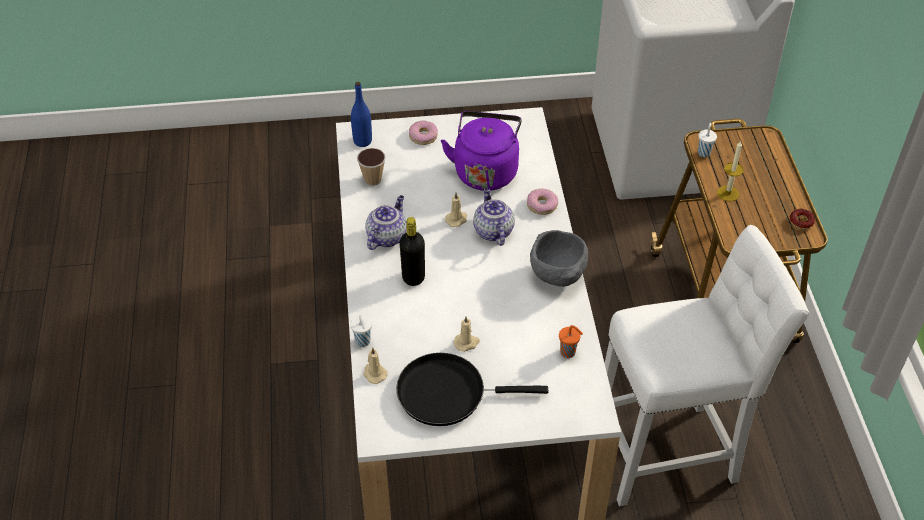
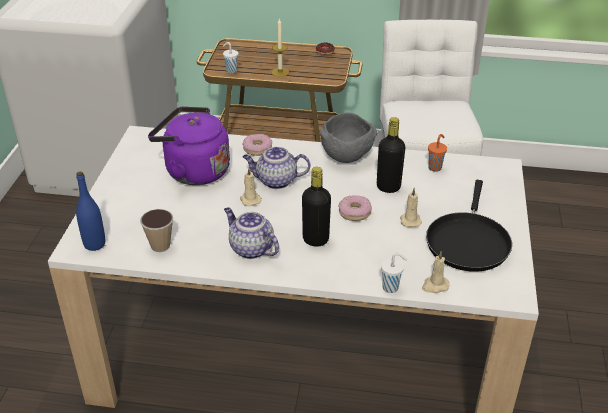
camera: 75 degrees left, 10 degrees down
donut [409,120,438,145] -> donut moved to [338,195,372,221]
none -> black bottle [377,117,406,193]

